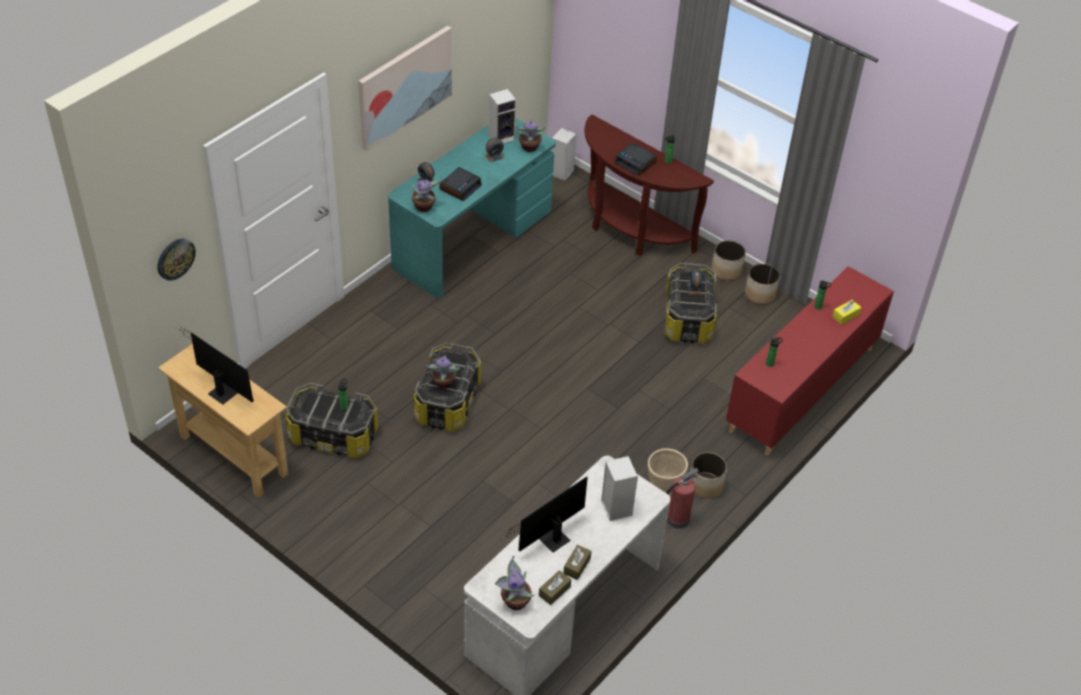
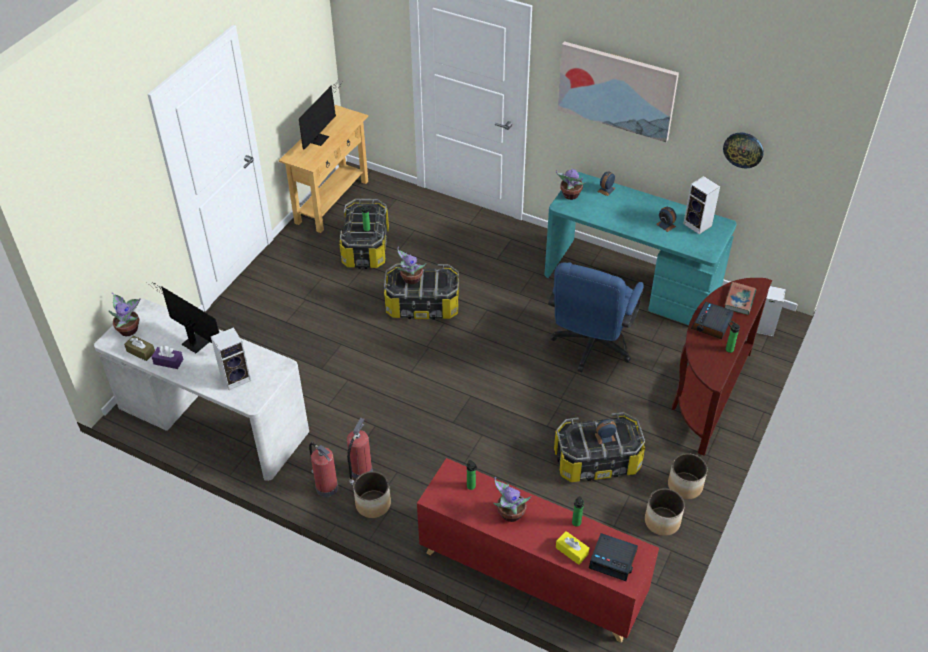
camera: 80 degrees right, 0 degrees up
wall clock [157,239,196,281] -> wall clock moved to [723,133,764,168]
alarm clock [439,167,482,201] -> alarm clock moved to [589,533,638,581]
potted plant [516,121,545,152] -> potted plant moved to [494,477,531,522]
brown tissue box [563,545,591,580] -> purple tissue box [152,346,183,369]
beige planter [648,448,688,497] -> fire extinguisher [347,418,372,485]
none -> blue office chair [548,262,644,372]
none -> book [725,282,756,315]

